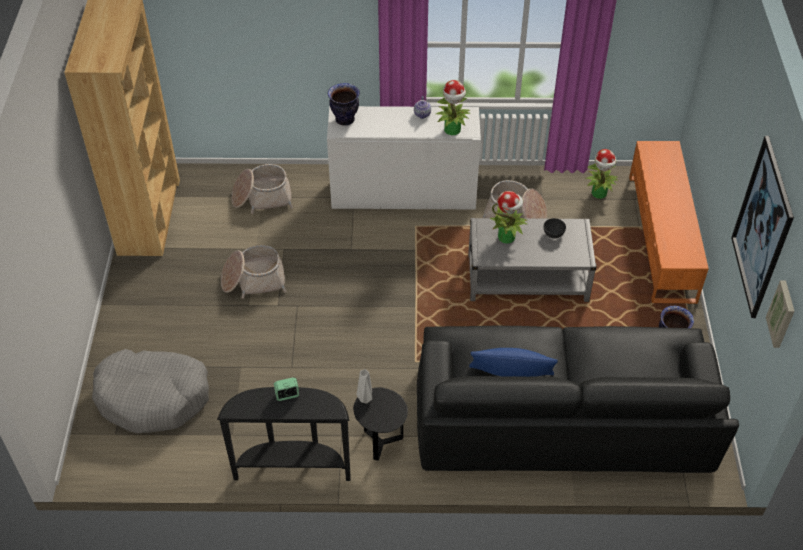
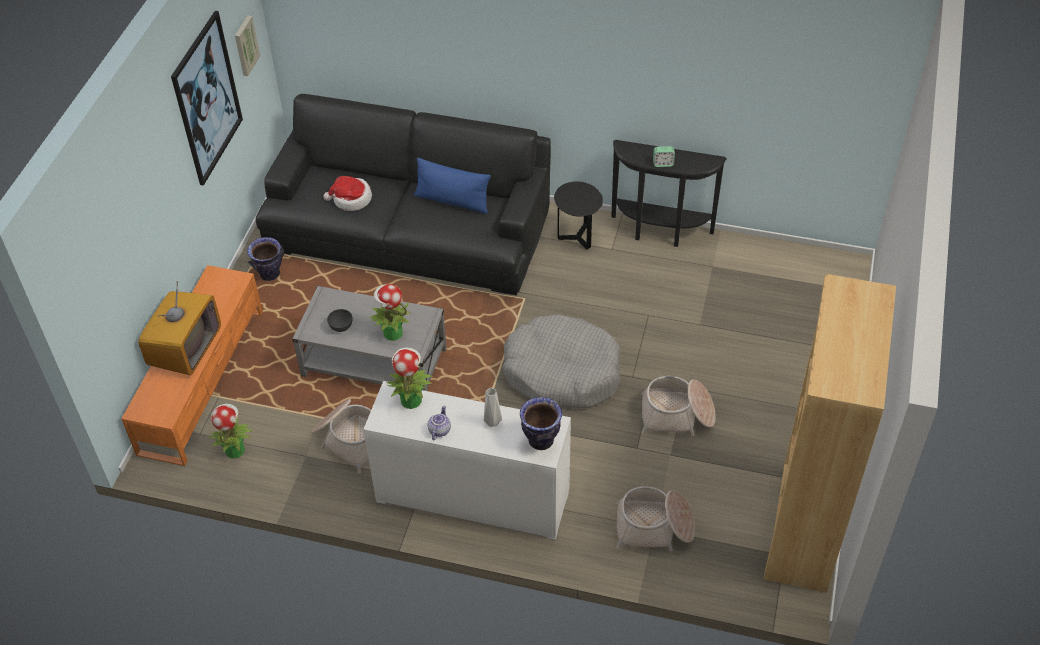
camera: 165 degrees left, 0 degrees up
grey dog bed [92,349,209,433] -> grey dog bed moved to [503,314,620,409]
grey vase [357,369,372,404] -> grey vase moved to [484,388,502,427]
none -> television [138,281,221,375]
none -> hat [323,176,372,211]

